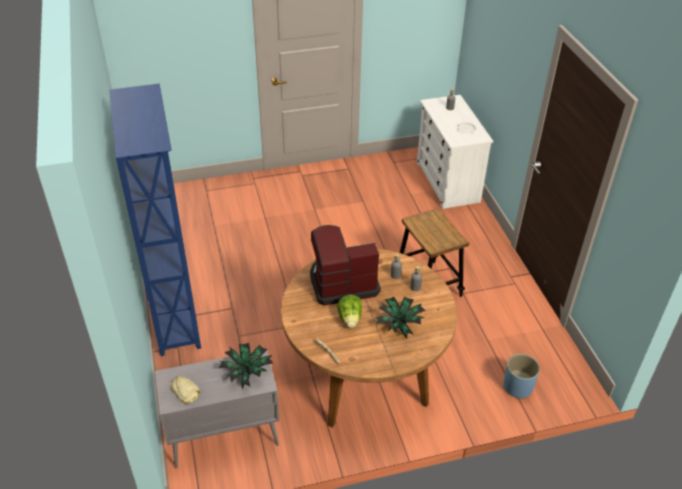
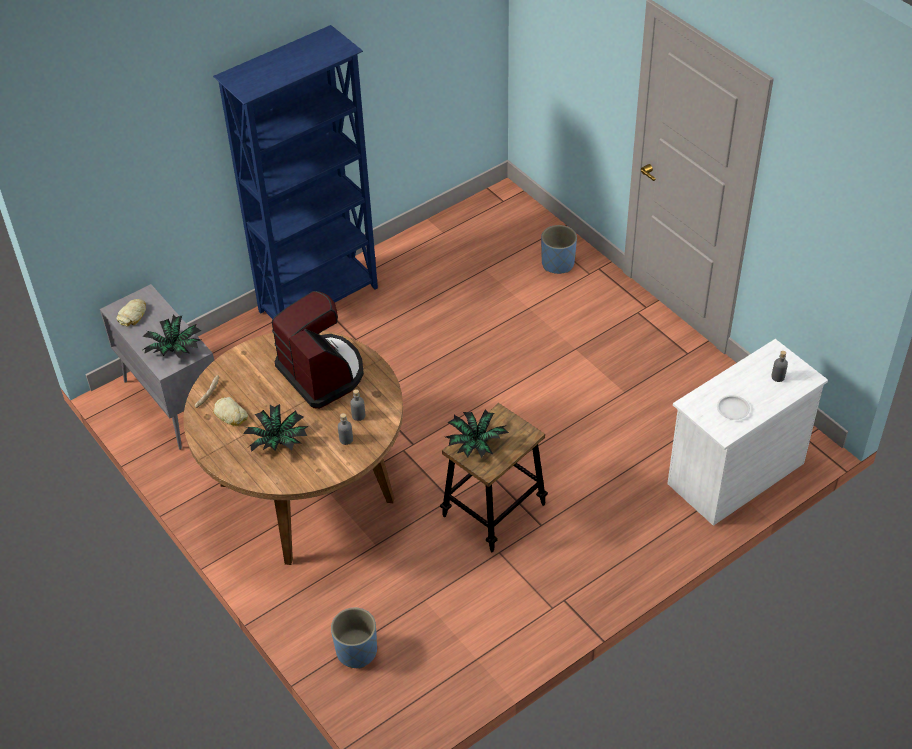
camera: 70 degrees right, 5 degrees up
lettuce [337,295,362,328] -> none
none -> bread [213,397,248,426]
none -> potted plant [446,410,509,458]
none -> blue planter [541,225,577,274]

